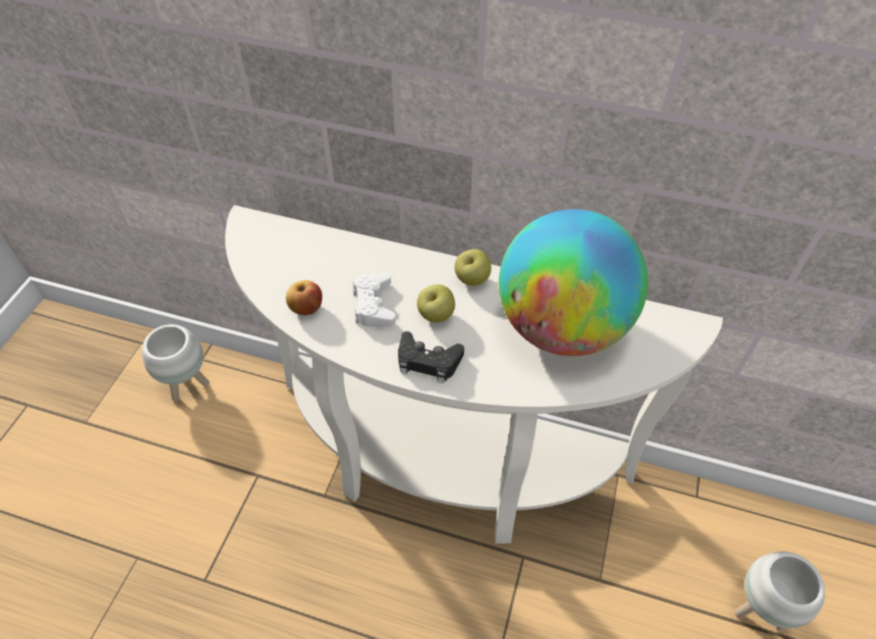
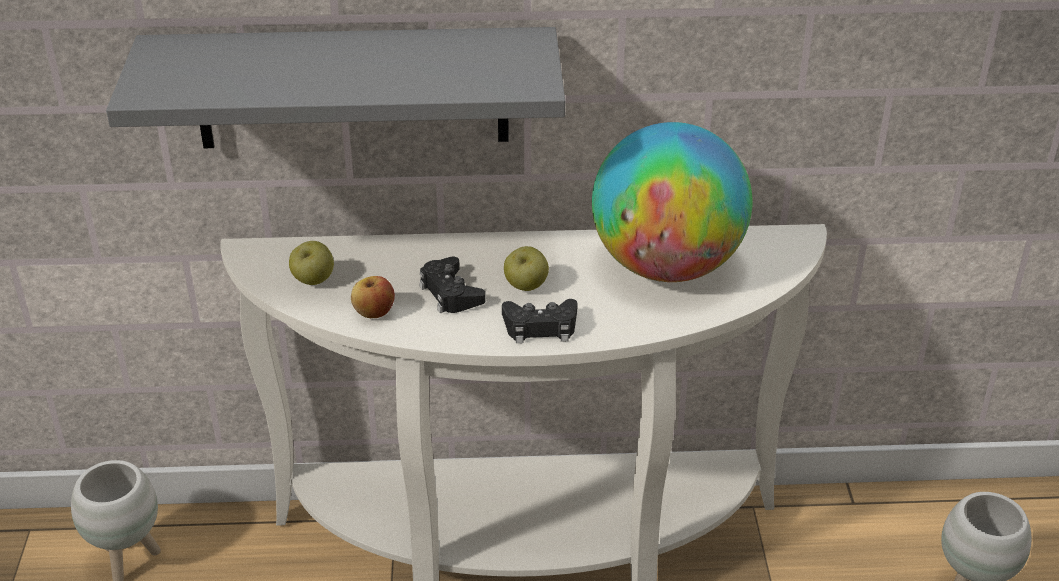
camera: 20 degrees left, 15 degrees down
white game controller [353,272,396,327] -> black game controller [420,257,486,313]
apple [455,249,491,286] -> apple moved to [289,241,334,285]
none -> grey shelf [106,27,565,148]

